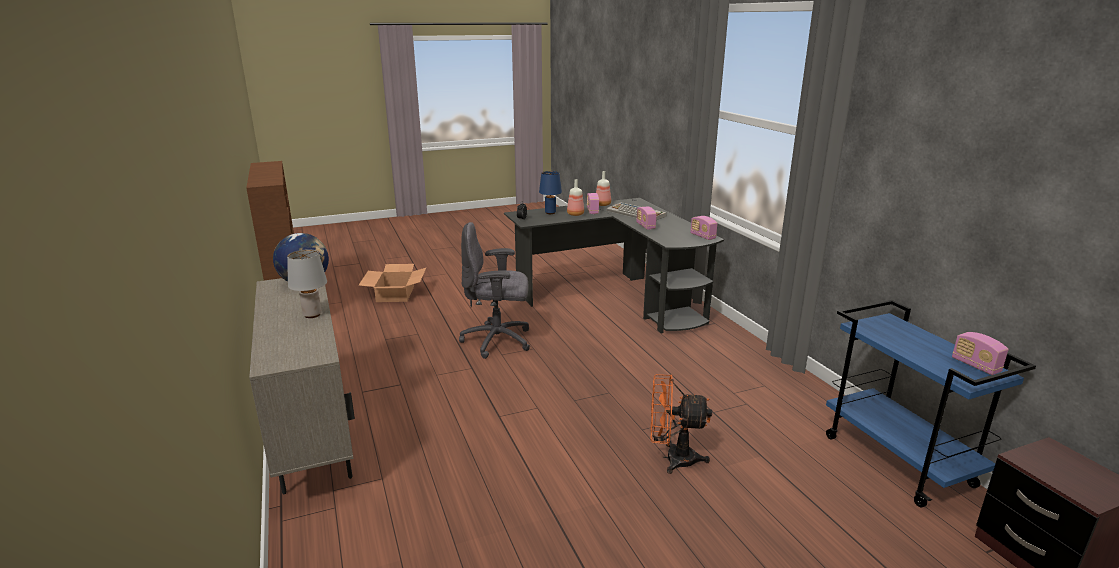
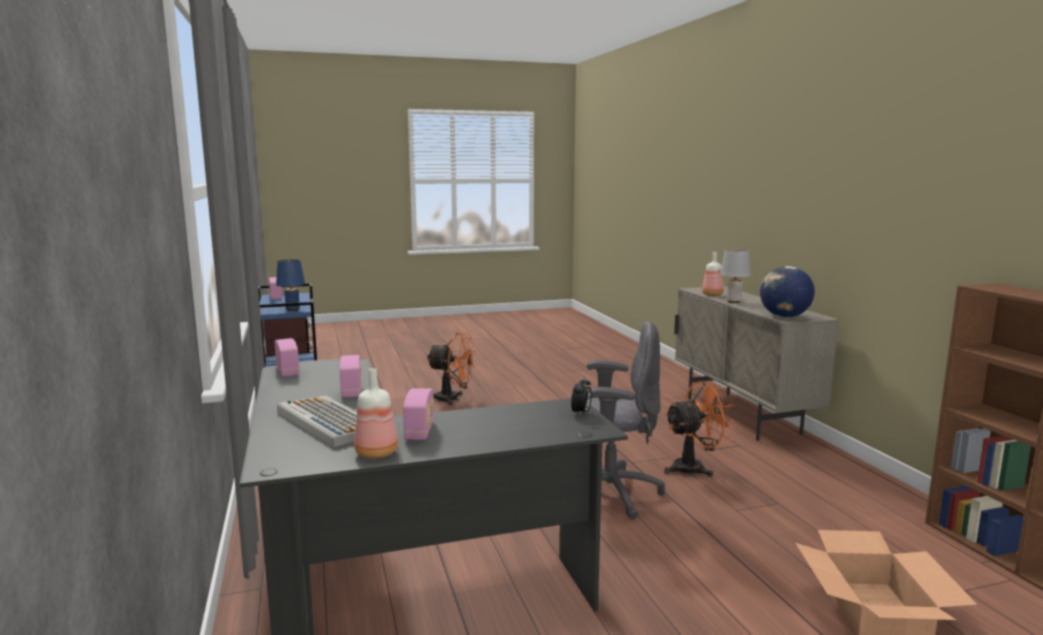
camera: 175 degrees left, 10 degrees down
blue table lamp [539,171,562,214] -> blue table lamp moved to [276,259,305,311]
bottle [567,179,584,216] -> bottle moved to [702,252,724,296]
none -> orange fan [664,380,737,477]

